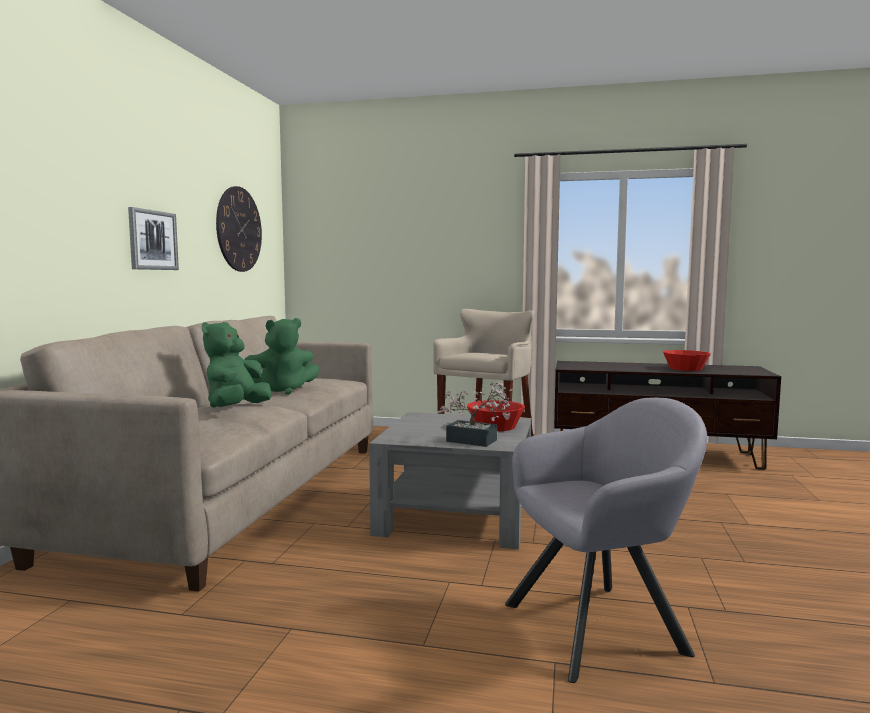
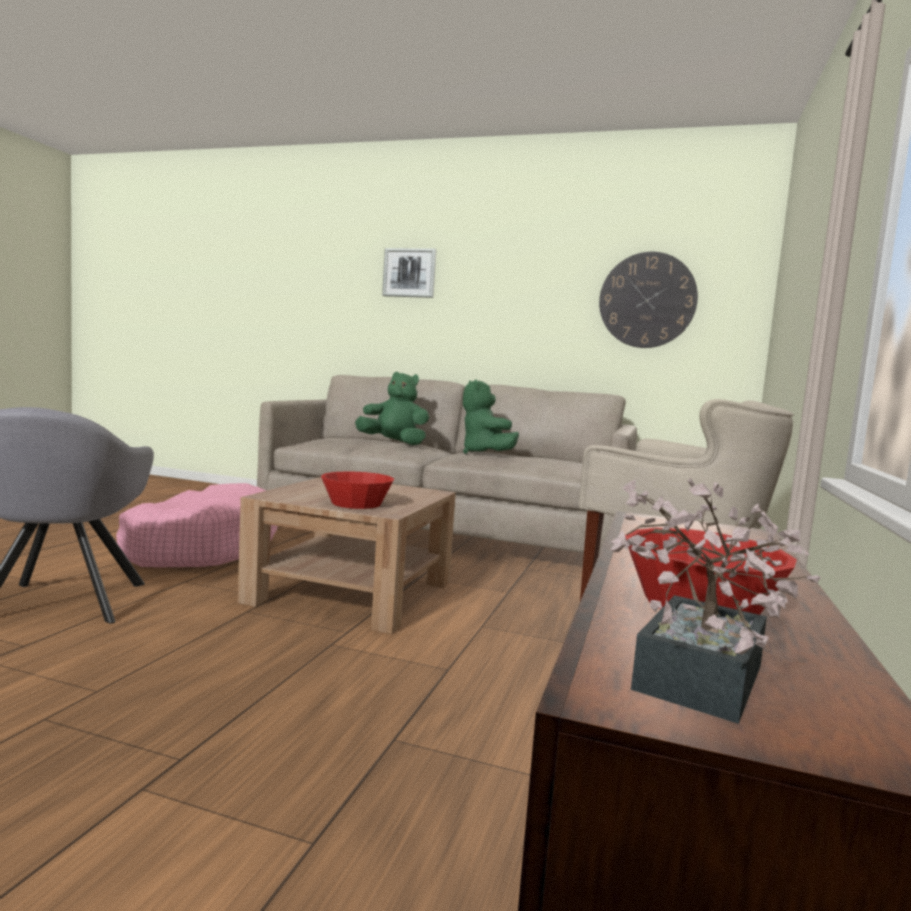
camera: 95 degrees right, 0 degrees up
picture [128,207,179,270] -> picture moved to [382,248,437,298]
grey coffee table [369,412,531,549] -> brown coffee table [238,477,456,634]
potted plant [437,382,512,447] -> potted plant moved to [610,478,821,724]
none -> pink dog bed [116,483,278,567]

